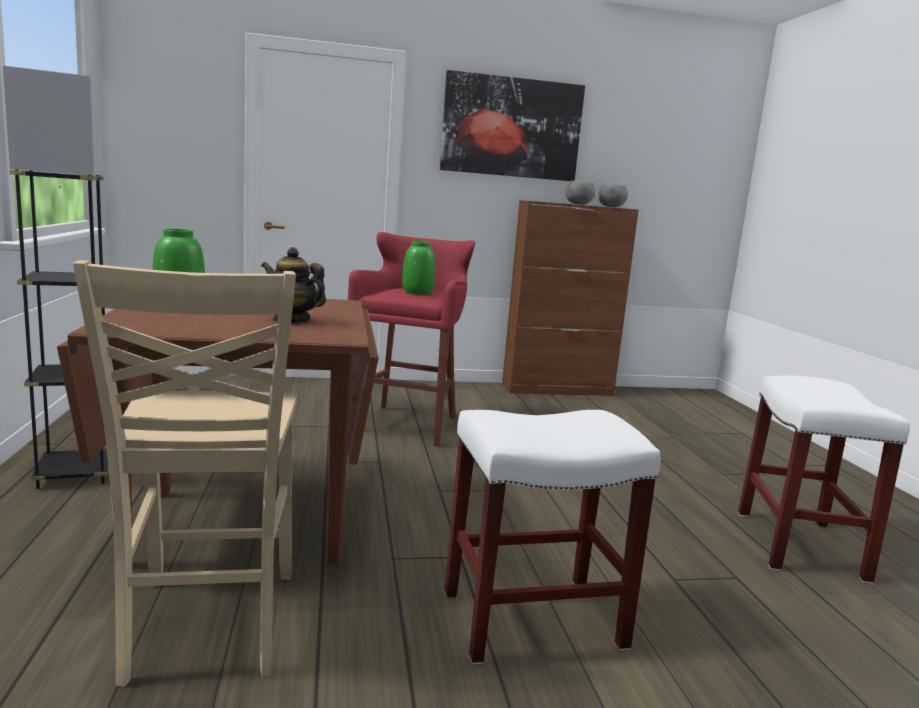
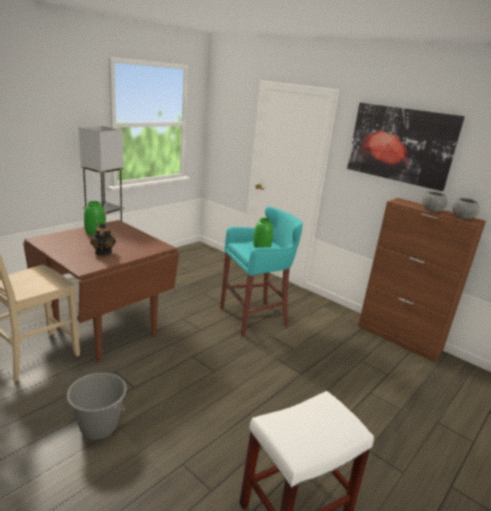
camera: 50 degrees right, 10 degrees up
red stool [348,232,475,447] -> turquoise stool [220,206,303,336]
white stool [444,410,660,664] -> grey bucket [67,372,127,440]

